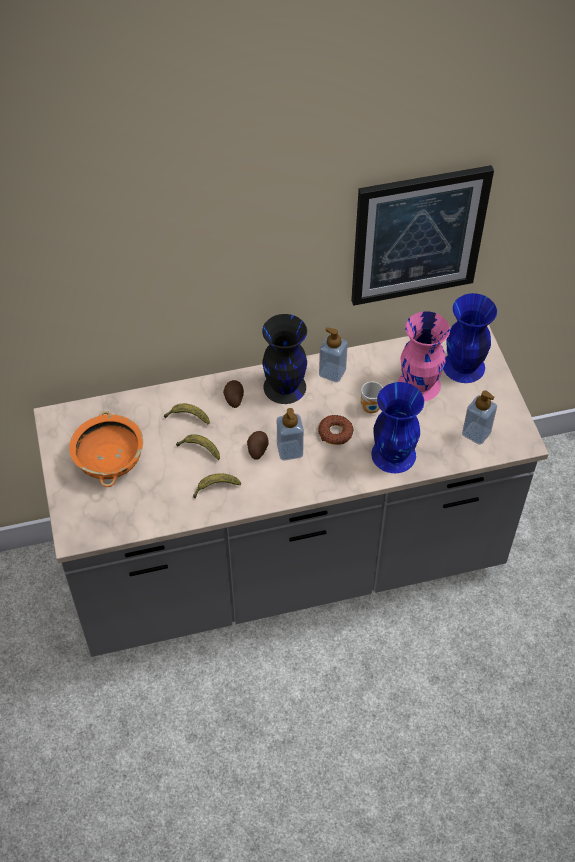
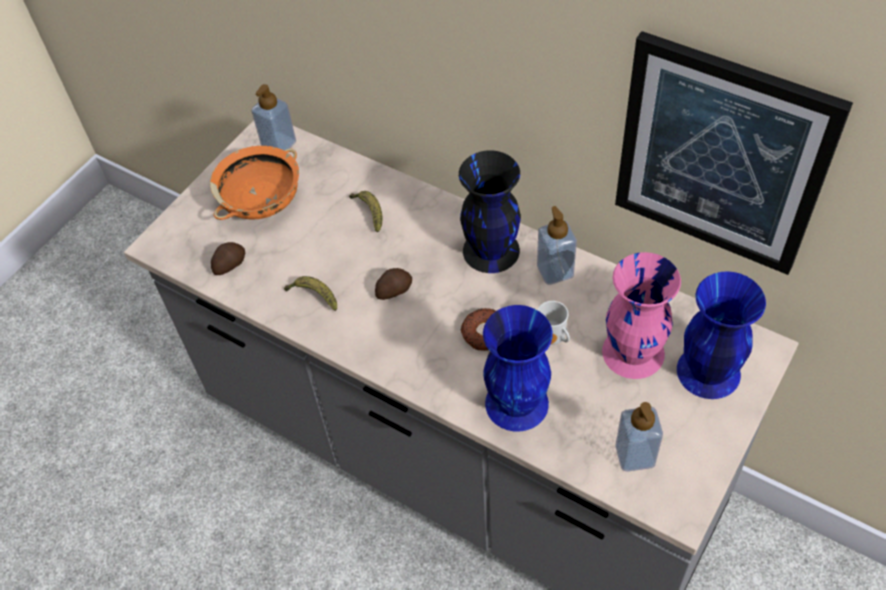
camera: 50 degrees right, 0 degrees up
banana [176,434,220,460] -> none
potato [223,380,244,408] -> potato moved to [211,242,245,275]
soap dispenser [277,408,304,460] -> soap dispenser moved to [251,84,296,150]

